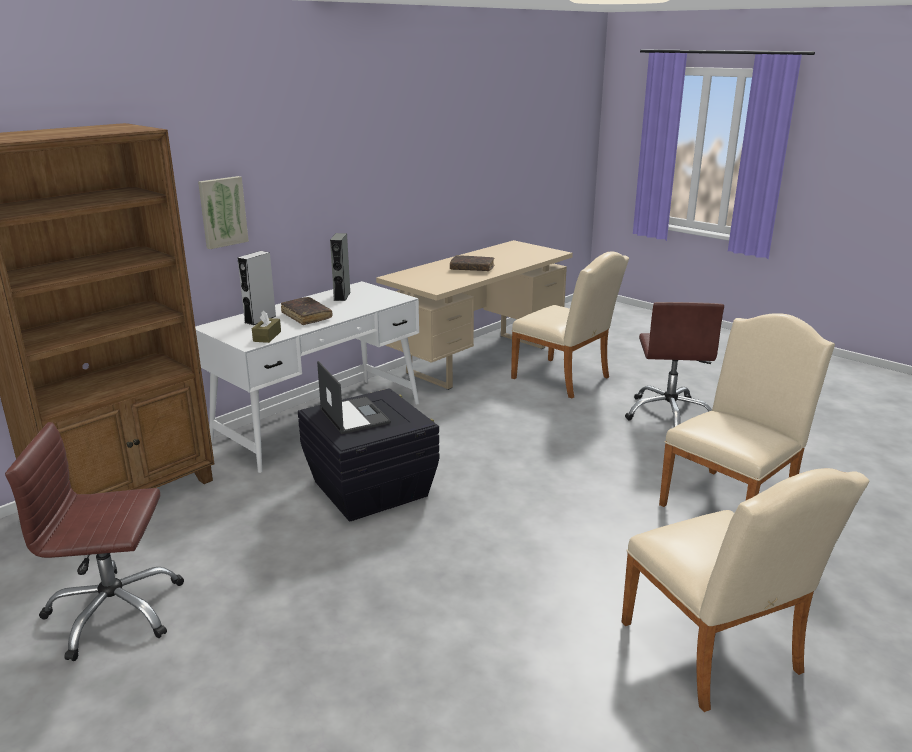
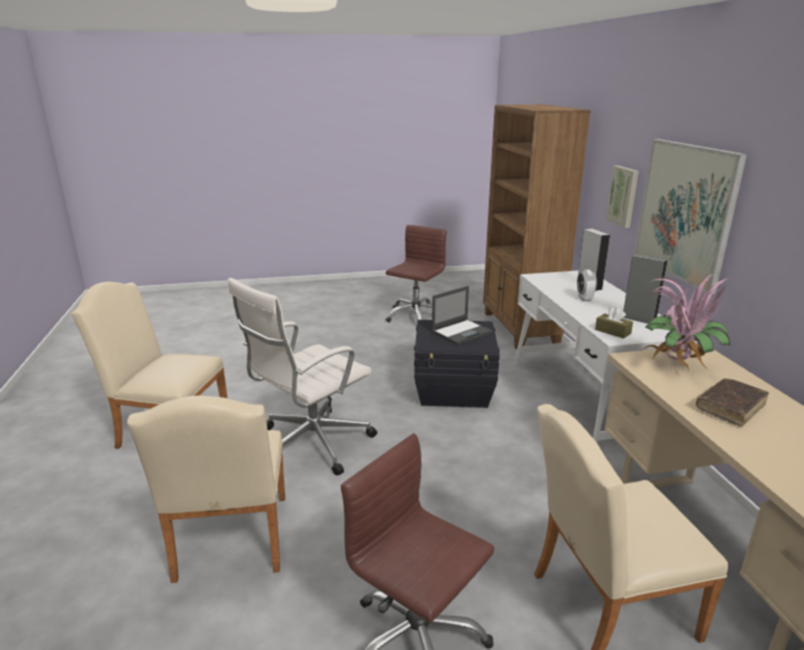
camera: 125 degrees right, 0 degrees up
brown tissue box [252,310,281,343] -> brown tissue box moved to [595,307,633,339]
brown book [281,297,332,325] -> alarm clock [577,270,597,301]
laptop [317,361,391,434] -> laptop turned 45 degrees counterclockwise [431,286,493,345]
none -> white office chair [228,278,377,475]
none -> picture [634,139,747,294]
none -> potted plant [639,273,731,372]

